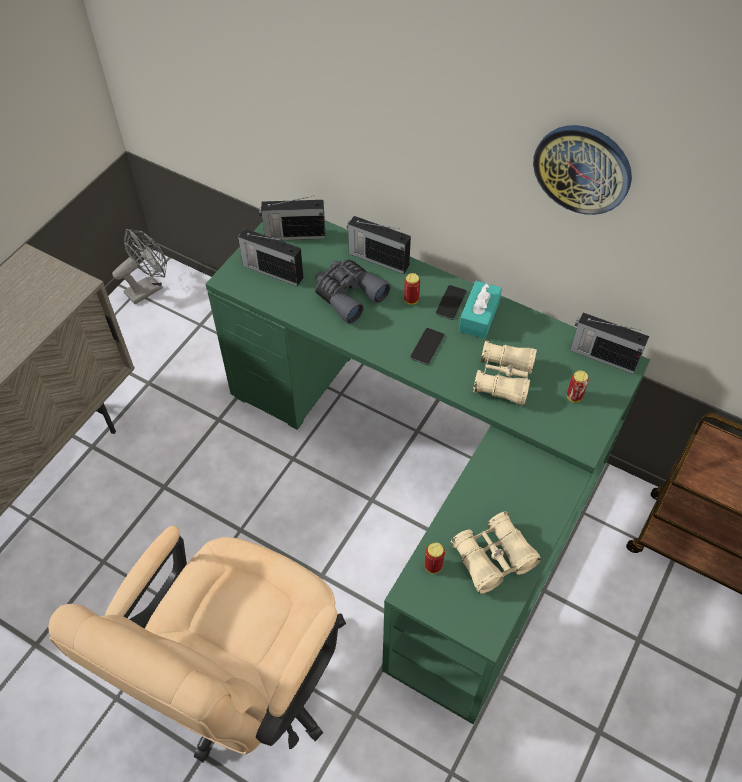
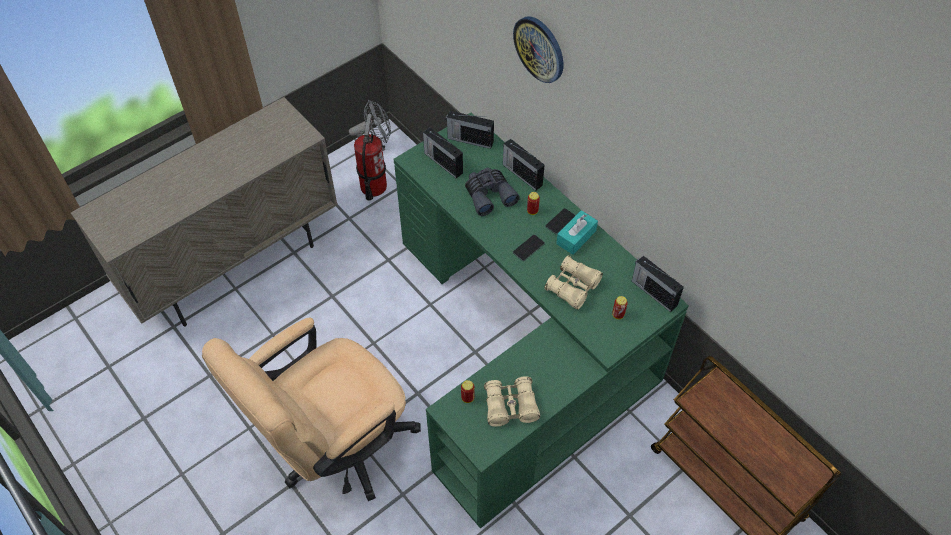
camera: 20 degrees right, 0 degrees up
wall clock [533,125,632,215] -> wall clock moved to [513,16,563,83]
none -> fire extinguisher [354,114,387,201]

